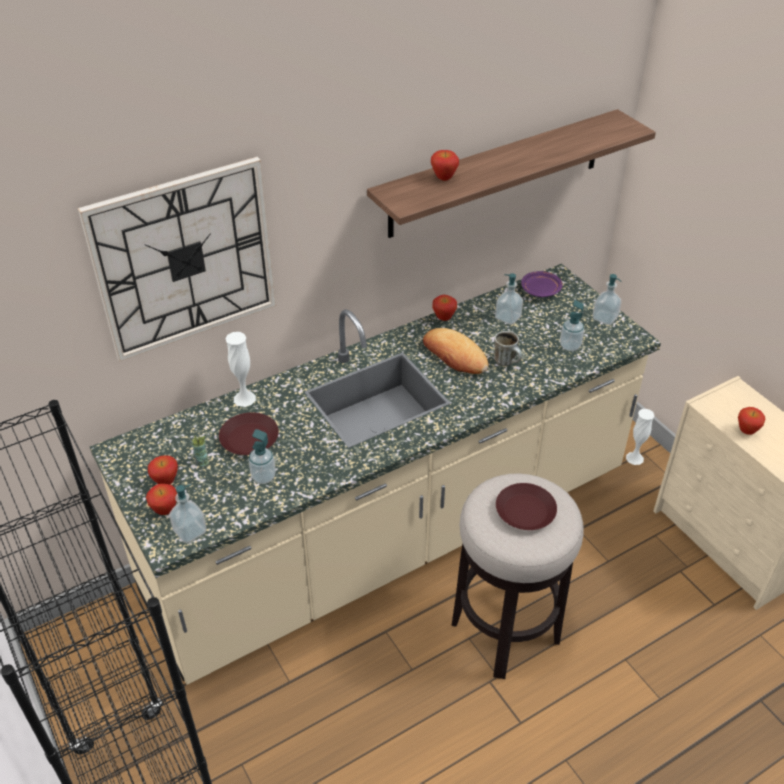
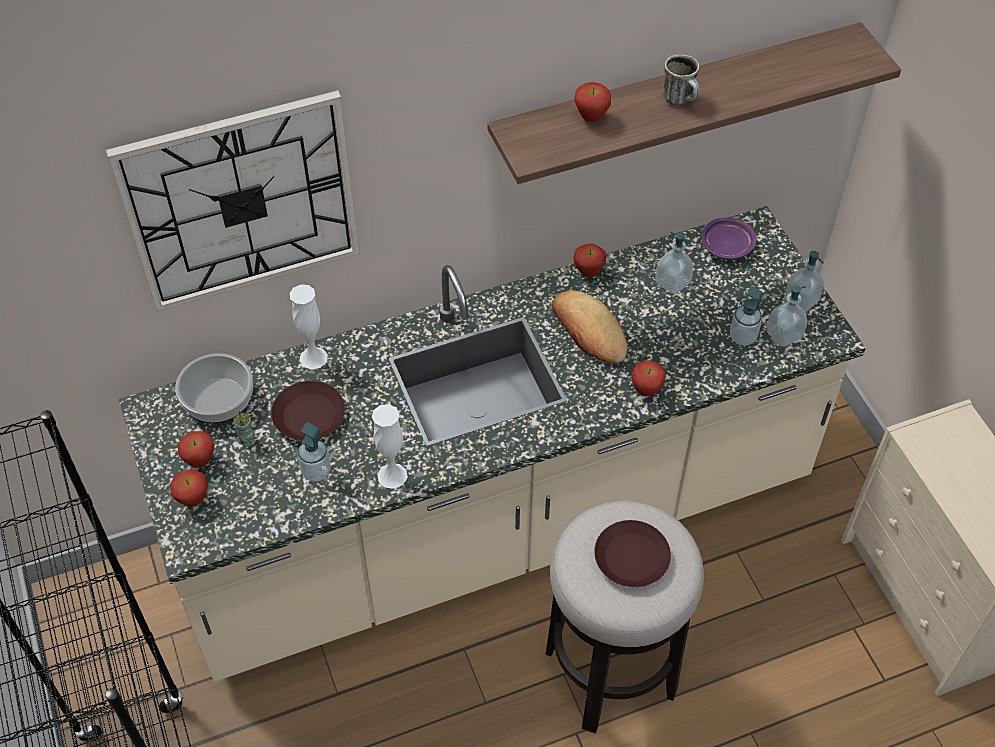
camera: 10 degrees right, 10 degrees up
soap dispenser [169,485,207,543] -> soap dispenser moved to [766,285,808,347]
mug [494,331,522,366] -> mug moved to [663,54,700,105]
white vase [626,409,654,465] -> white vase moved to [372,404,408,489]
apple [738,407,765,435] -> apple moved to [632,361,666,397]
none -> bowl [175,353,253,424]

